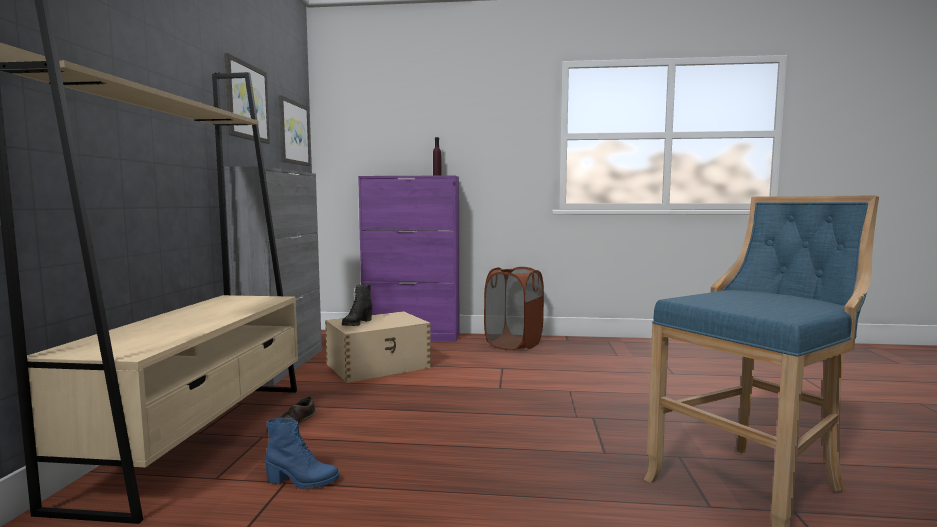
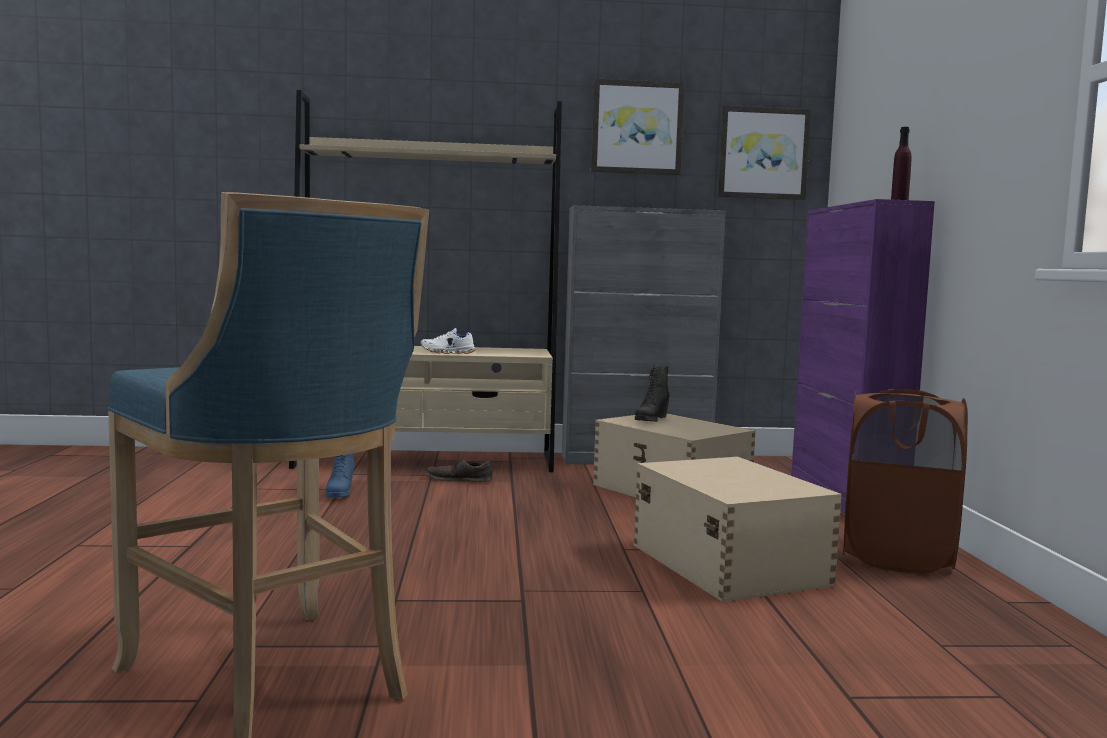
camera: 80 degrees right, 0 degrees up
black boot [342,284,372,326] -> black boot turned 75 degrees counterclockwise [635,365,669,422]
none -> white shoe [420,328,476,354]
none -> beige storage box [634,457,842,602]

